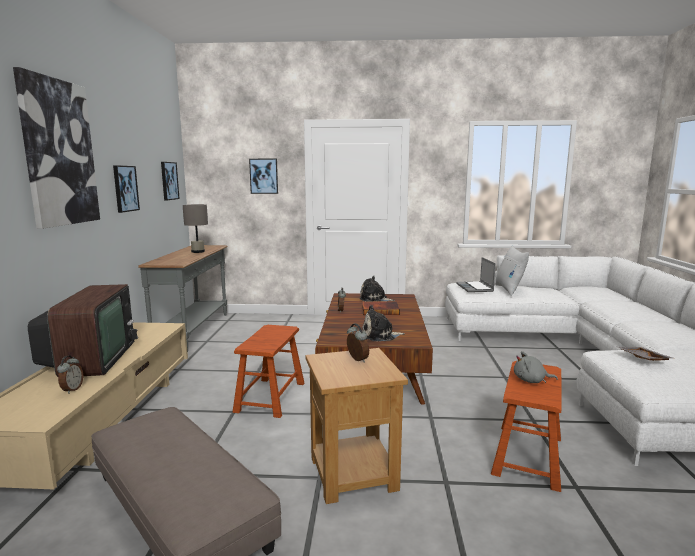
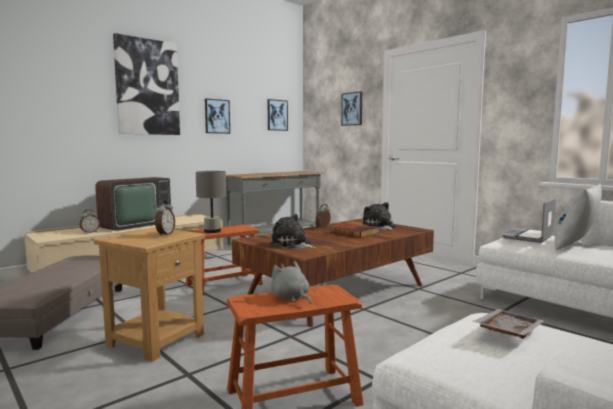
camera: 45 degrees right, 5 degrees down
grey table lamp [183,204,208,253] -> grey table lamp moved to [196,171,226,233]

